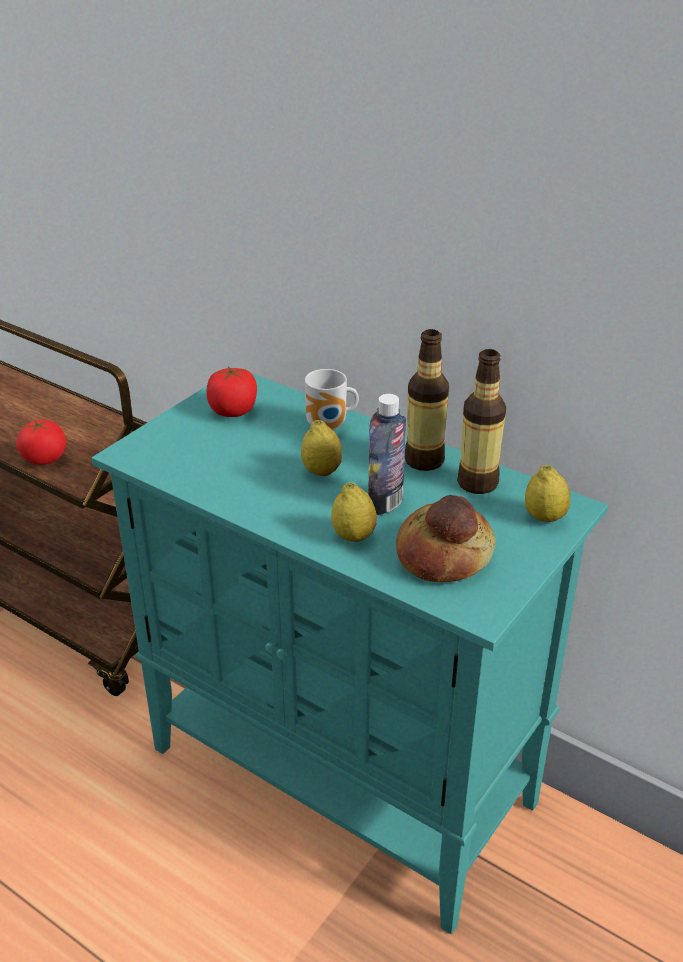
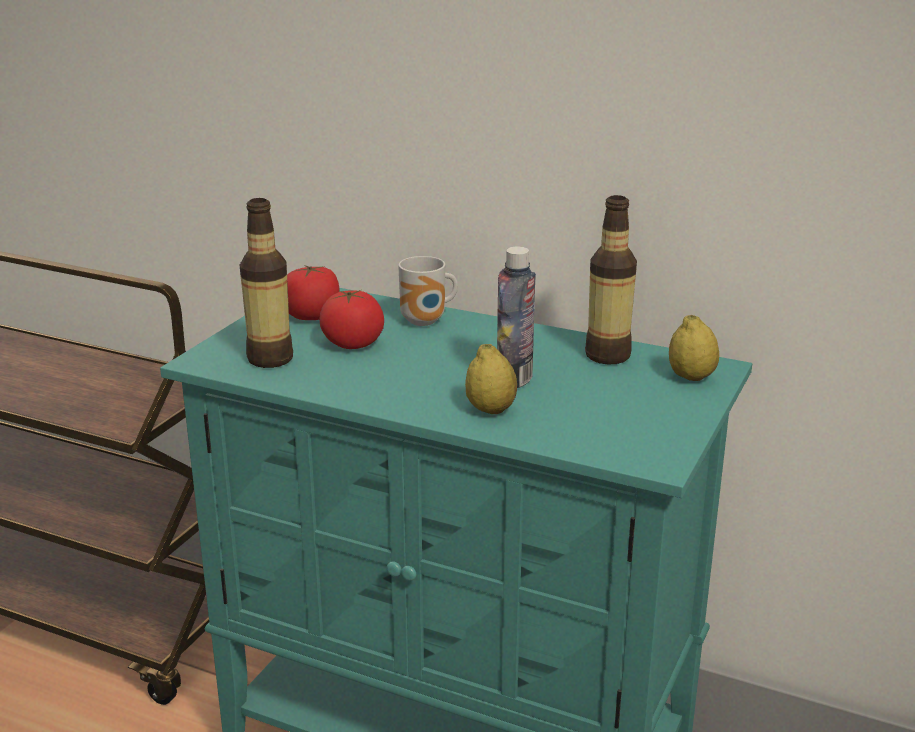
camera: 10 degrees left, 10 degrees down
tomato [16,419,66,465] -> tomato moved to [319,290,384,349]
lemon [301,420,342,476] -> none
bread [396,495,496,582] -> none
bottle [405,329,449,471] -> bottle moved to [240,198,293,368]

